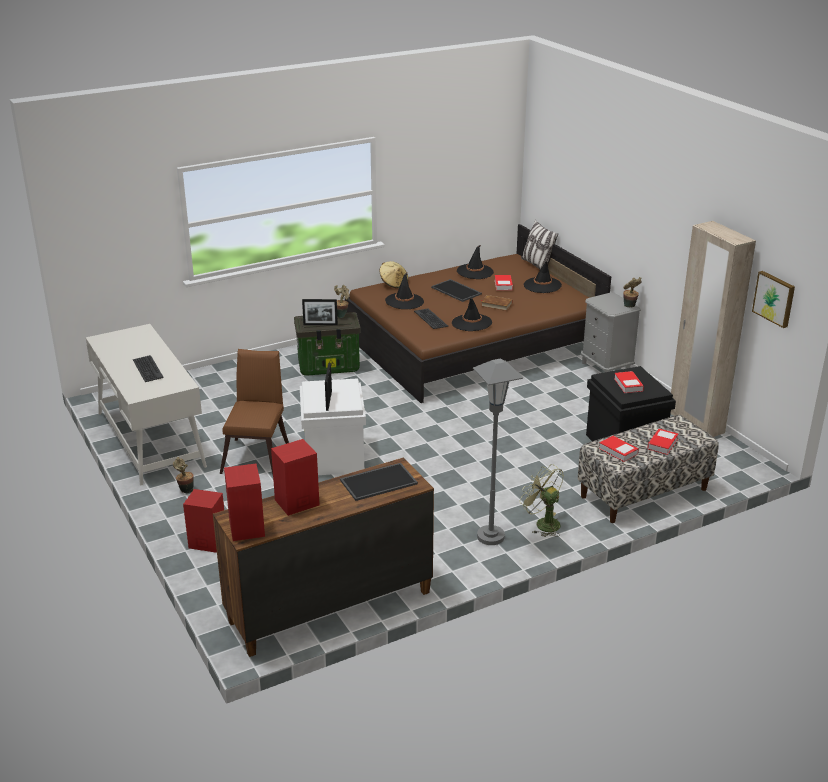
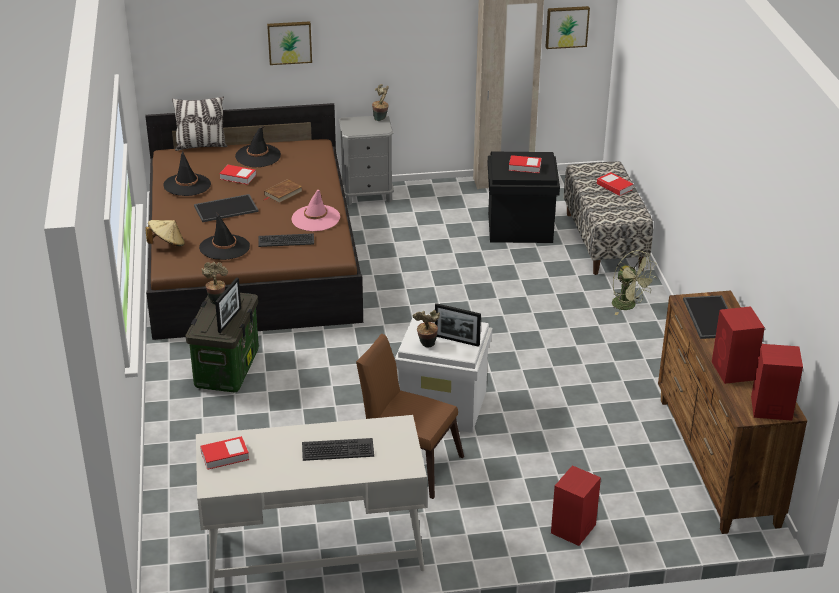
camera: 70 degrees left, 5 degrees up
potted plant [173,457,194,493] -> potted plant moved to [412,310,440,348]
black hat [452,298,492,331] -> pink hat [291,190,340,231]
grey floor lamp [473,359,523,545] -> none
green fan [519,464,564,537] -> green fan turned 105 degrees counterclockwise [612,250,657,315]
book [599,436,639,462] -> book moved to [200,436,249,470]
none -> picture [267,21,312,65]

